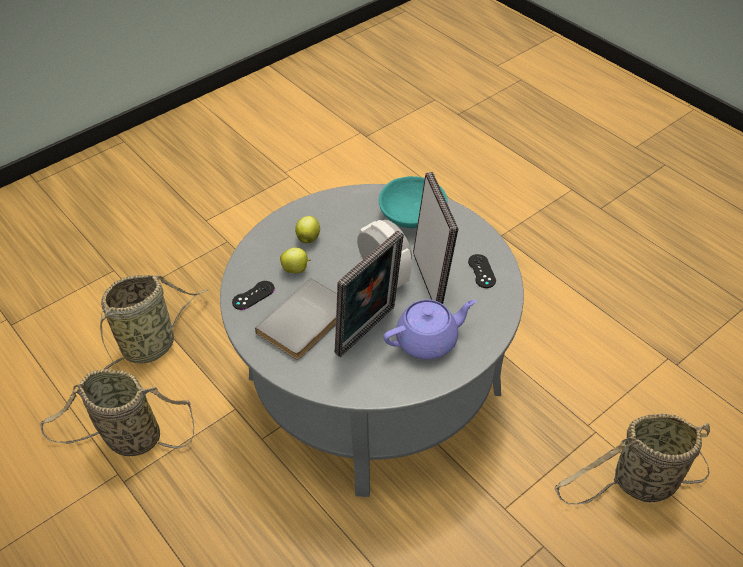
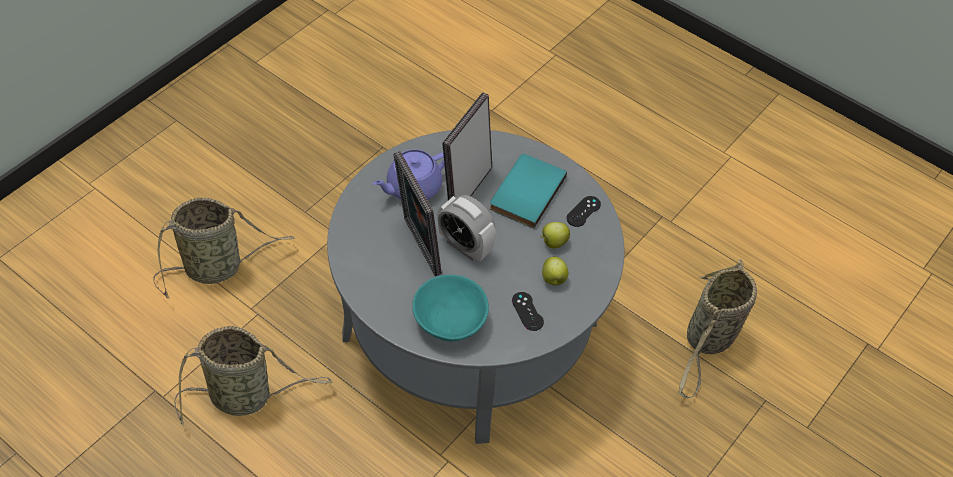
camera: 165 degrees right, 5 degrees up
basket [40,369,194,456] -> basket moved to [174,326,333,426]
grey book [255,278,337,359] -> turquoise book [489,154,567,229]
black game controller [468,254,496,288] -> black game controller moved to [512,292,544,331]

